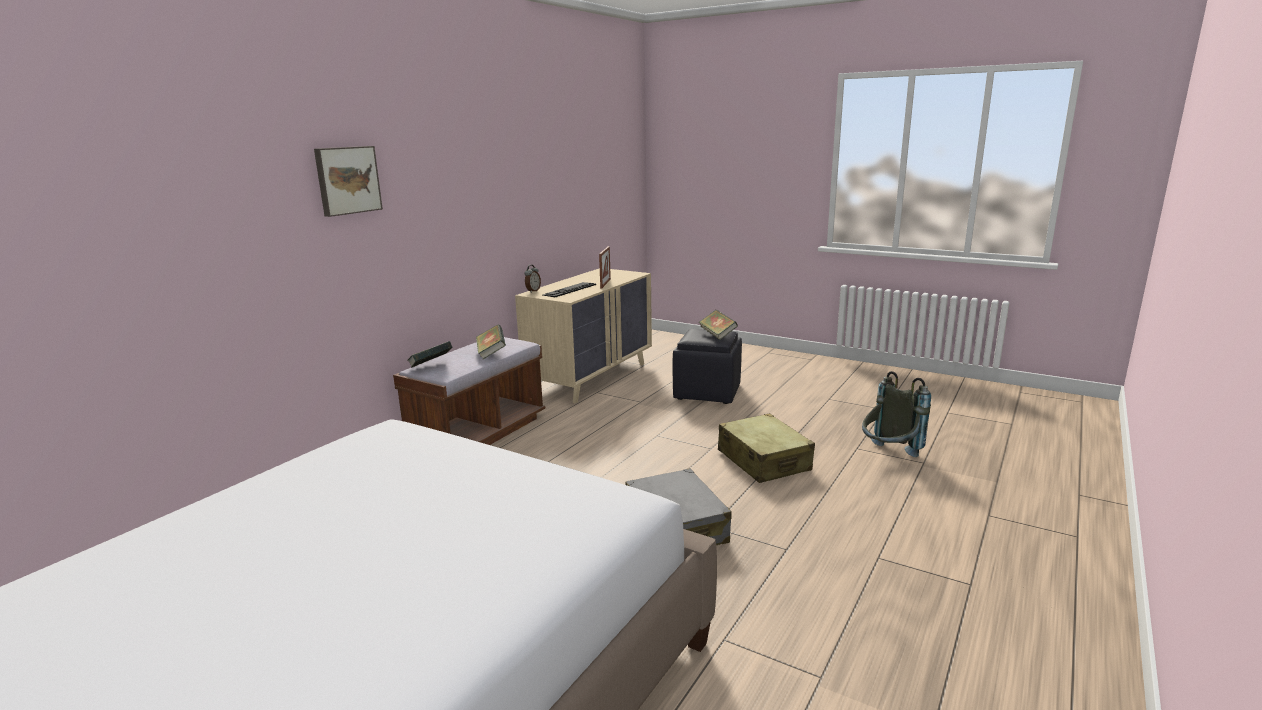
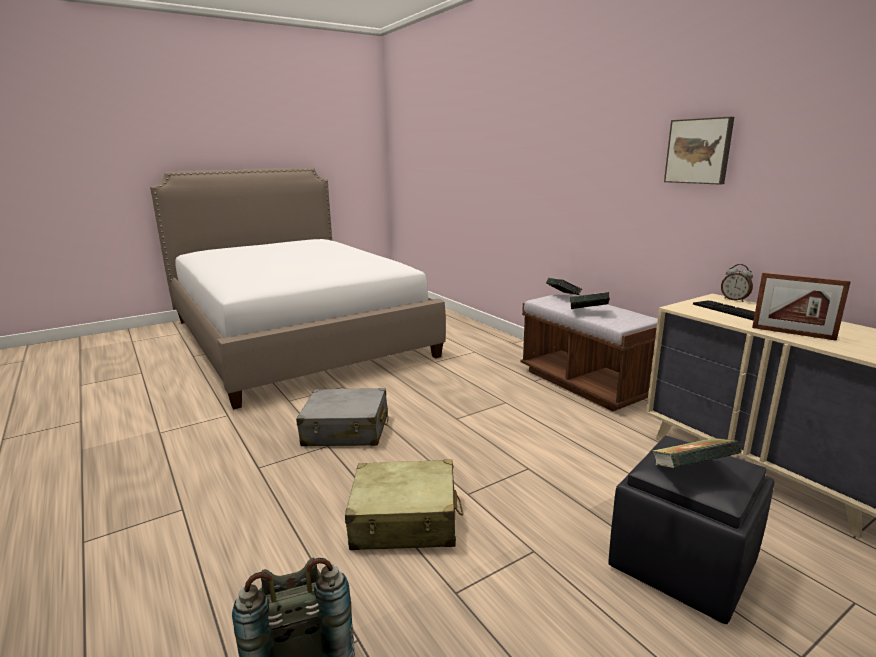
camera: 115 degrees right, 0 degrees up
picture [314,146,383,217] -> picture moved to [664,117,734,185]

